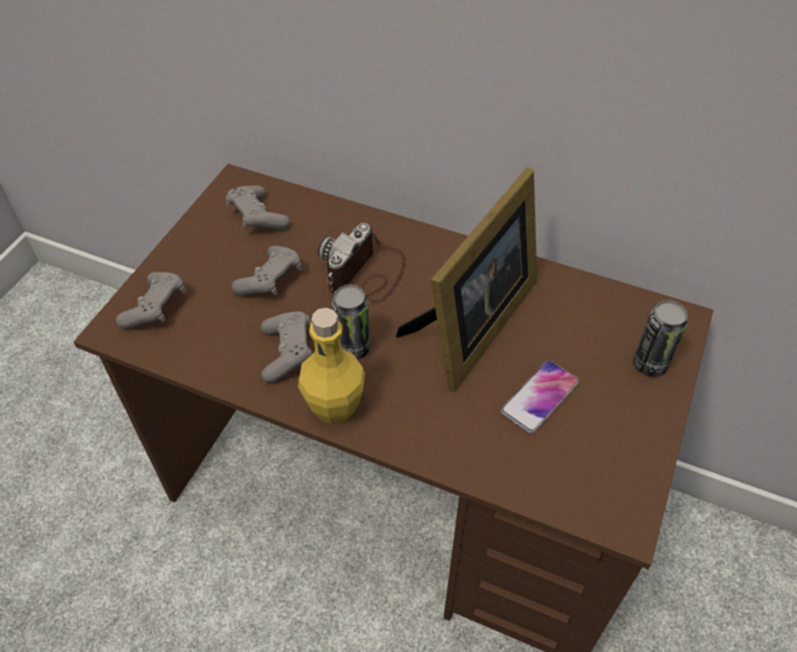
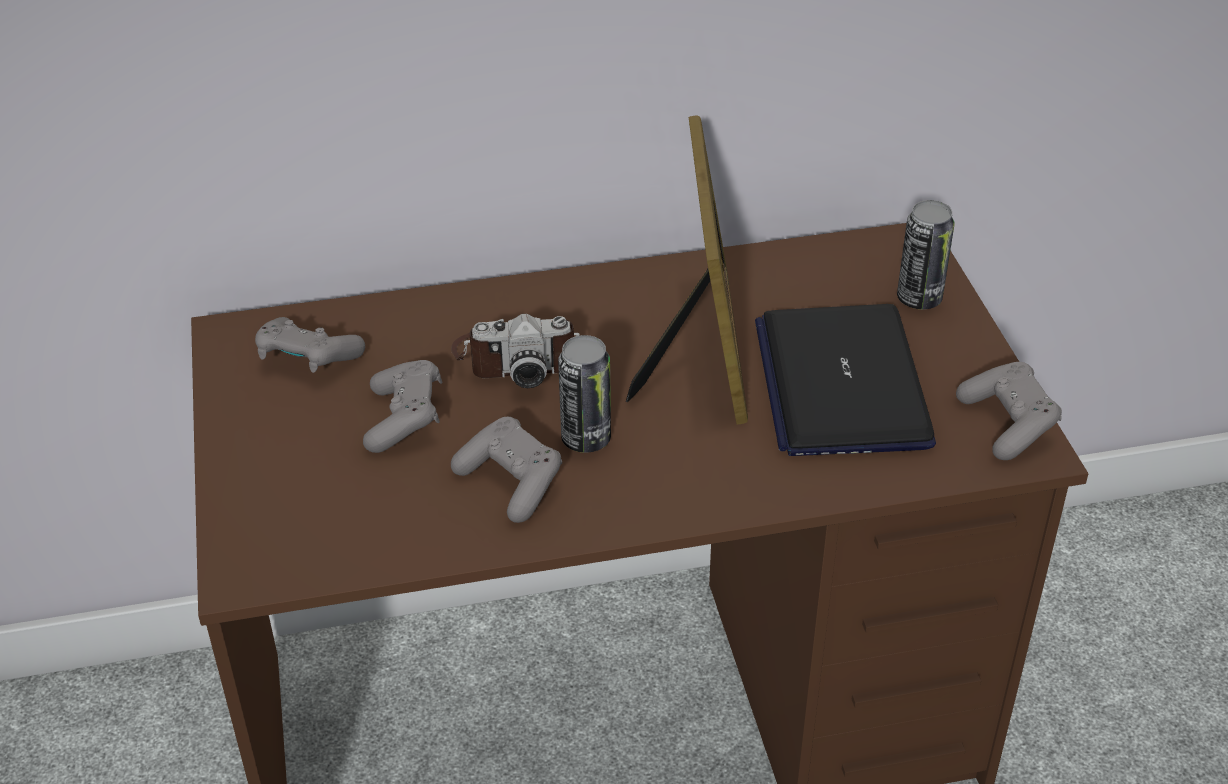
camera: 35 degrees left, 10 degrees down
grey game controller [116,272,186,329] -> grey game controller moved to [956,362,1062,460]
yellow bottle [298,308,365,424] -> none
camera [318,223,406,303] -> camera turned 90 degrees counterclockwise [451,314,580,388]
phone [501,360,579,433] -> laptop [755,304,936,456]

